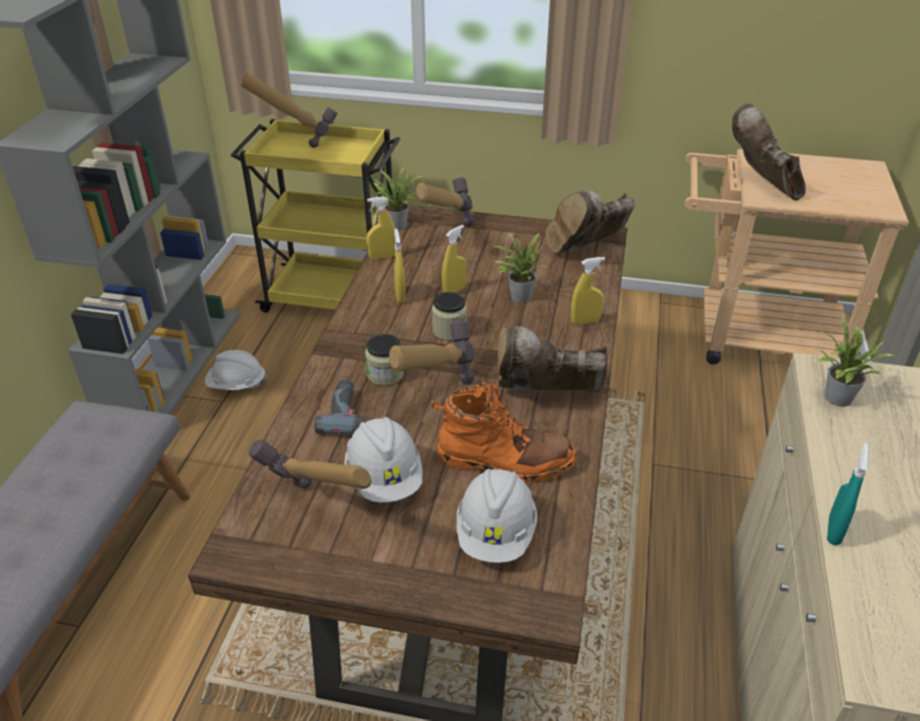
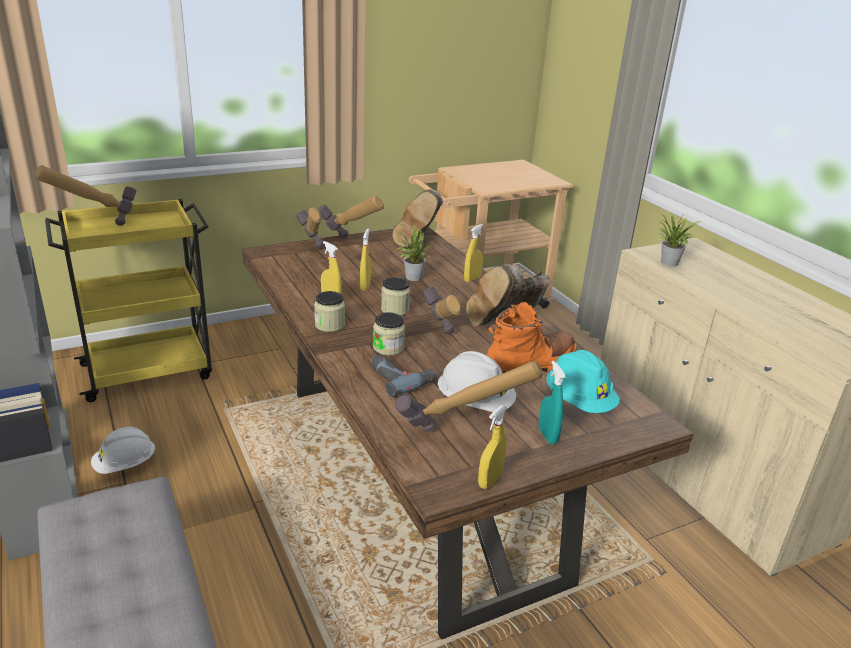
camera: 40 degrees left, 10 degrees down
yellow spray bottle [366,196,395,260] -> yellow spray bottle moved to [478,405,507,489]
potted plant [373,167,423,230] -> none
white hard hat [457,468,537,563] -> turquoise hard hat [546,350,620,413]
brown boot [732,103,806,200] -> none
turquoise spray bottle [827,443,869,545] -> turquoise spray bottle moved to [539,361,566,444]
none -> jar [314,291,345,332]
none -> hammer [317,196,384,239]

